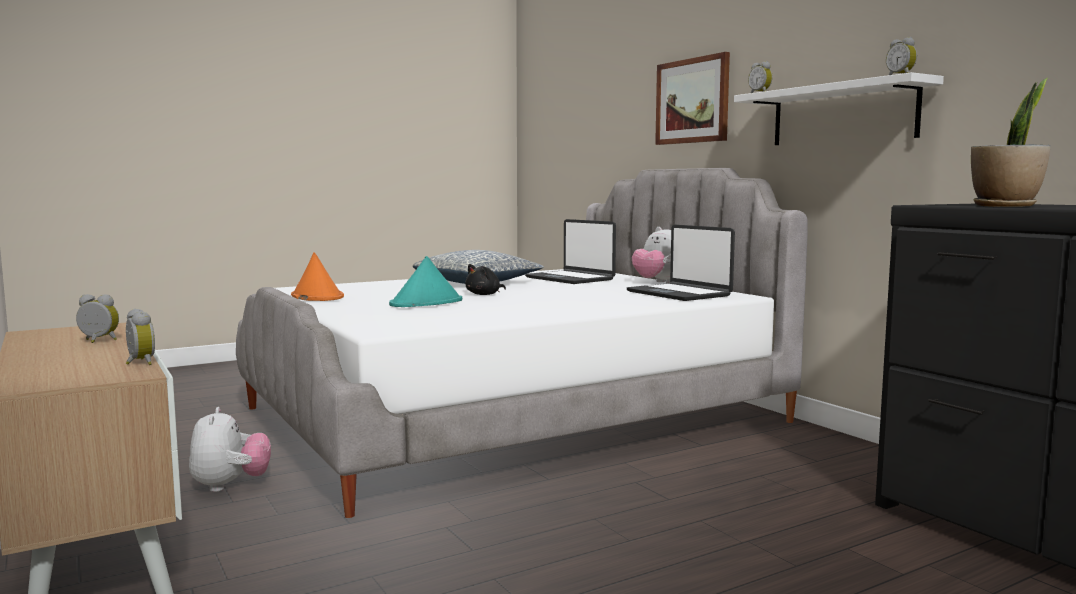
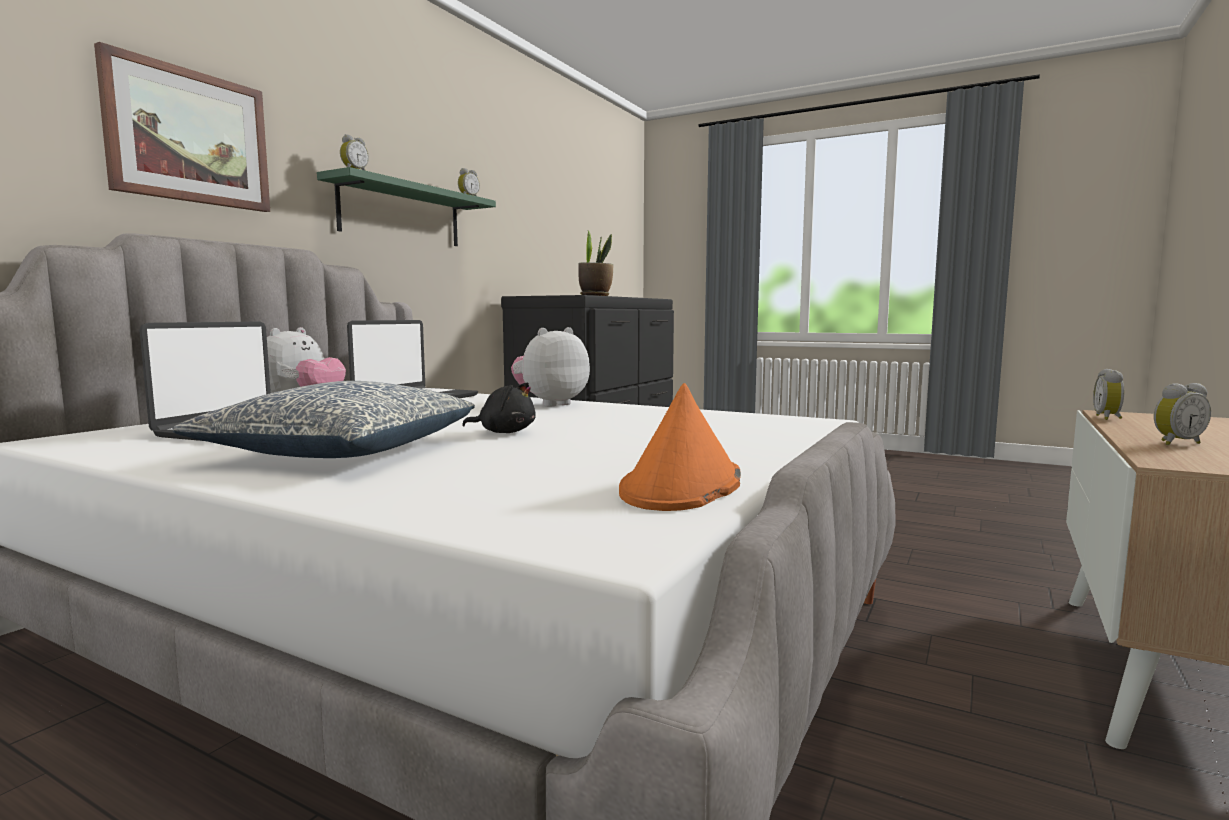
camera: 120 degrees left, 0 degrees up
alarm clock [76,294,119,343] -> alarm clock turned 75 degrees counterclockwise [1154,383,1211,445]
plush toy [189,407,271,492] -> plush toy moved to [511,327,590,407]
turquoise hat [389,256,462,307] -> none
white shelf [734,72,944,145] -> green shelf [317,167,496,246]

